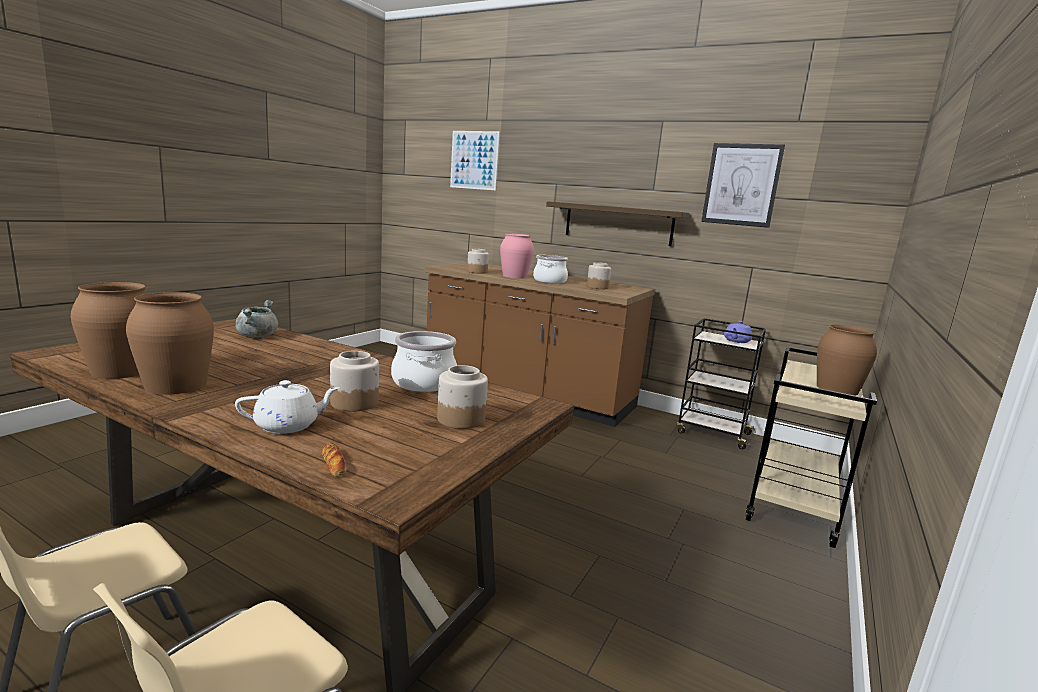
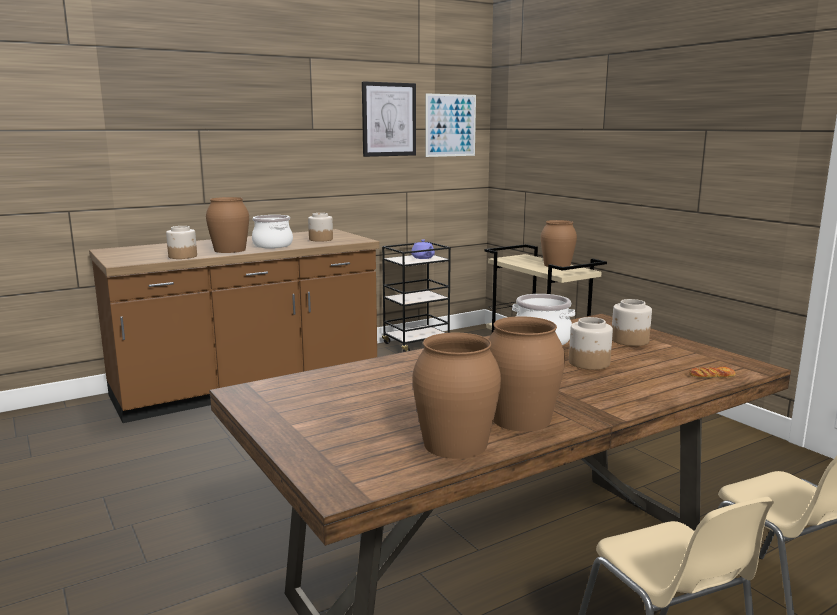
camera: 60 degrees left, 0 degrees up
grey cooking pot [235,300,278,337] -> none
white teapot [235,380,339,434] -> none
picture [450,131,500,191] -> picture moved to [425,93,476,157]
pink vase [500,233,534,278] -> brown vase [206,197,249,253]
shelf [546,201,690,246] -> none

